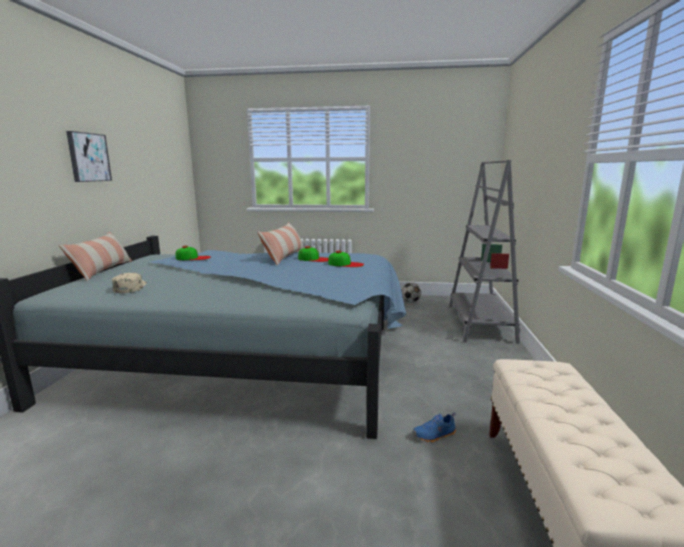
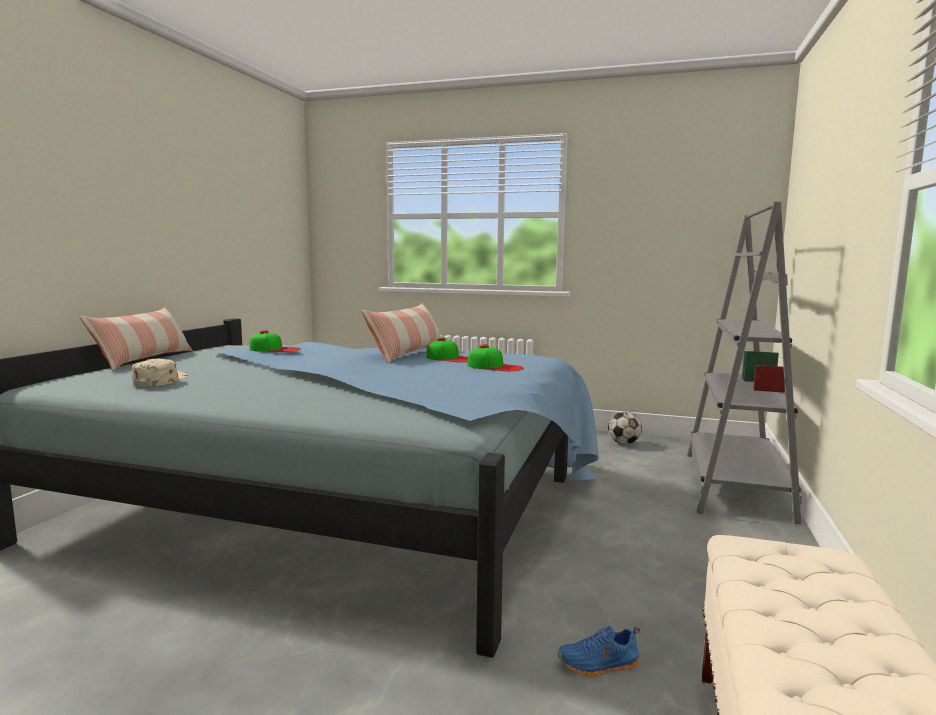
camera: 10 degrees right, 5 degrees down
picture [66,131,112,182] -> none

